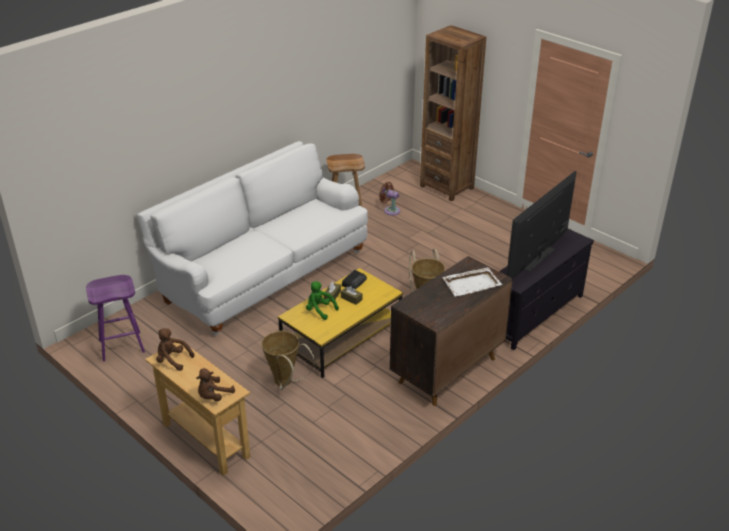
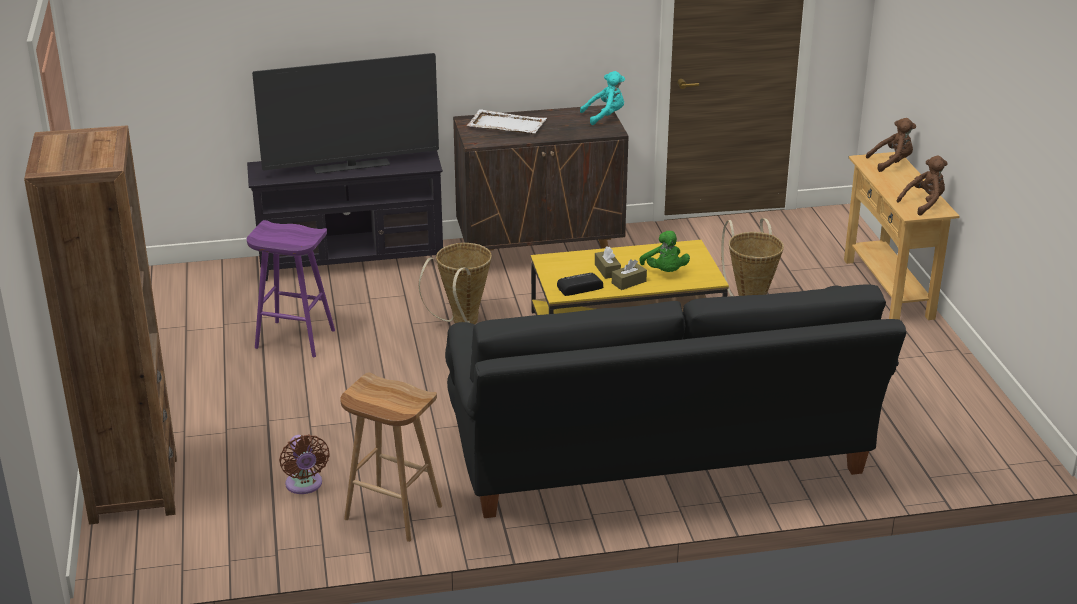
camera: 145 degrees left, 5 degrees down
purple stool [86,275,145,362] -> purple stool moved to [247,220,335,357]
white sofa [137,141,368,335] -> black sofa [445,285,906,518]
brown plush toy [156,328,194,371] -> brown plush toy turned 90 degrees counterclockwise [897,156,948,216]
none -> turquoise plush toy [580,71,625,125]

